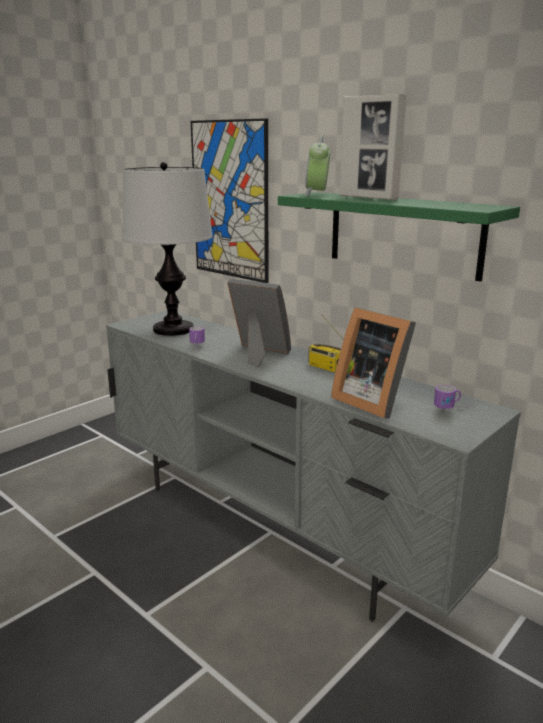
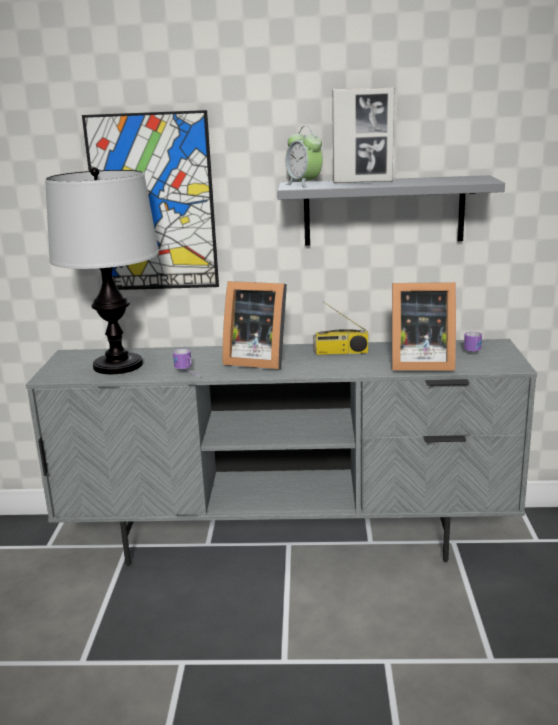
camera: 40 degrees left, 0 degrees up
picture frame [227,279,291,368] -> picture frame turned 150 degrees counterclockwise [222,281,287,369]
green shelf [278,192,520,282] -> grey shelf [277,175,505,246]

